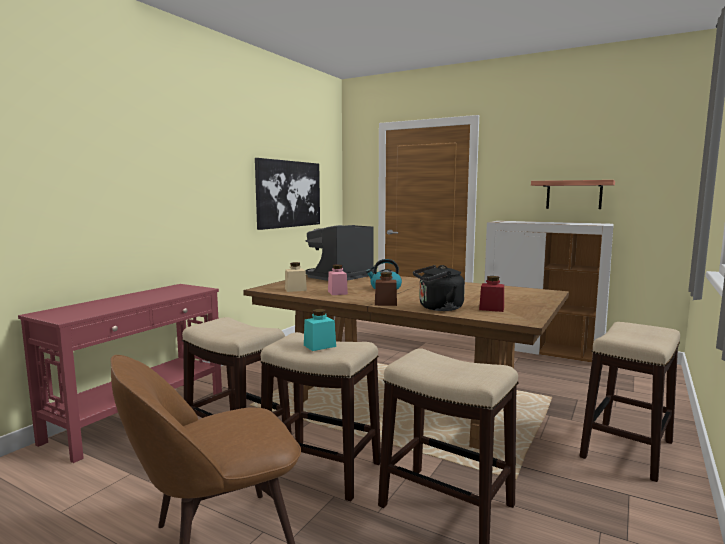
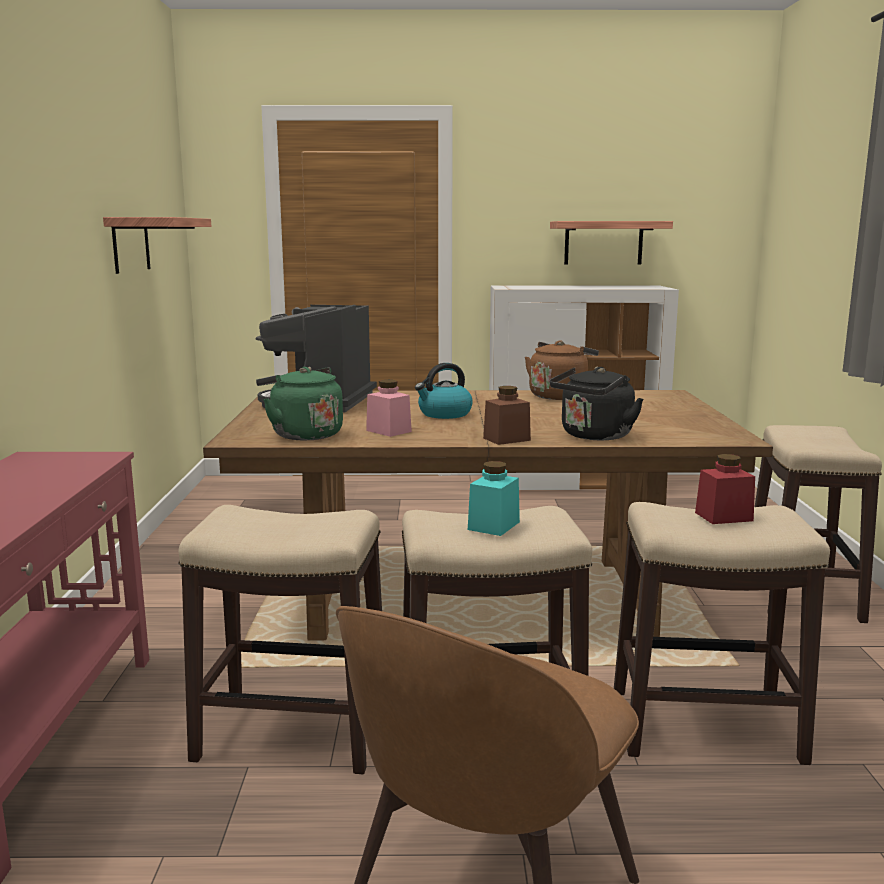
camera: 30 degrees left, 5 degrees up
picture [255,158,320,230] -> shelf [103,217,211,274]
beige jar [285,262,307,292] -> green kettle [256,367,343,441]
red jar [479,276,504,312] -> red jar moved to [695,454,755,524]
none -> brown kettle [525,341,599,400]

